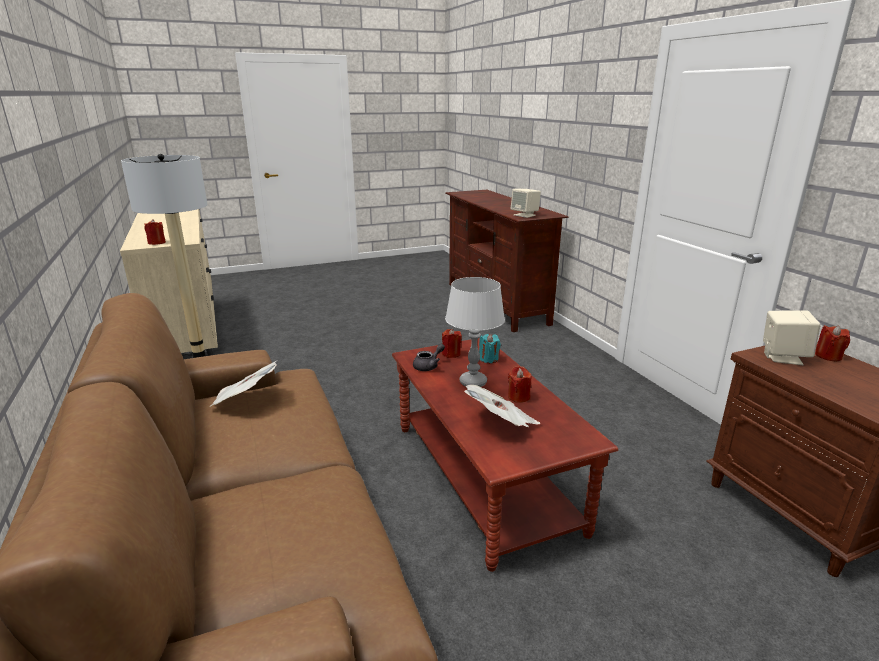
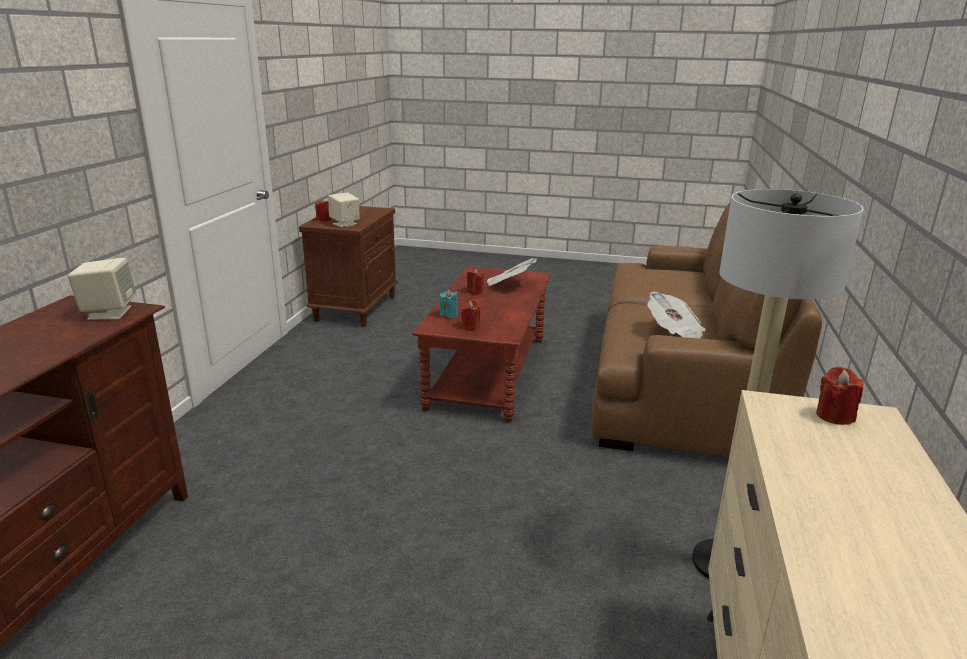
camera: 145 degrees left, 0 degrees up
grey teapot [413,344,445,371] -> none
grey table lamp [445,277,505,387] -> none

